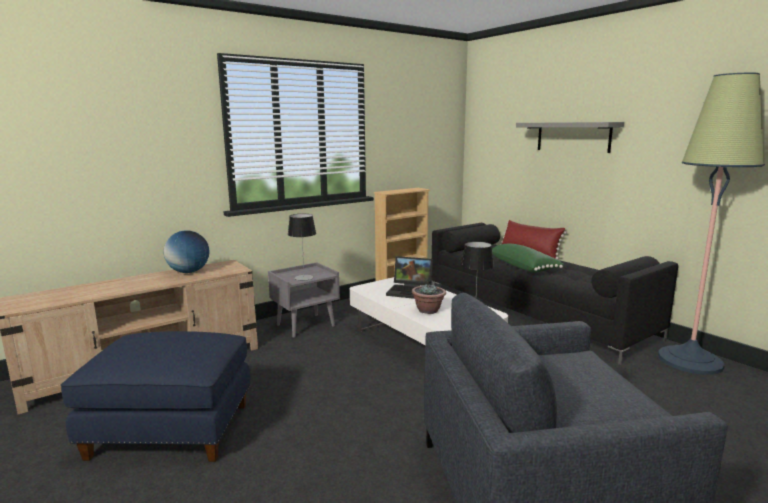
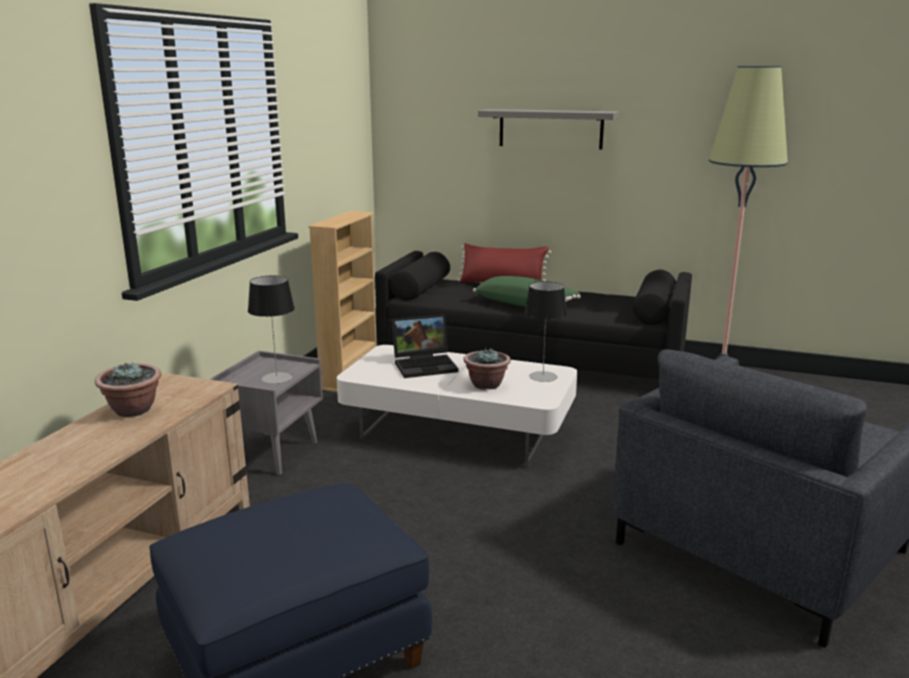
camera: 35 degrees left, 5 degrees up
globe [164,230,209,273] -> potted plant [95,362,161,417]

